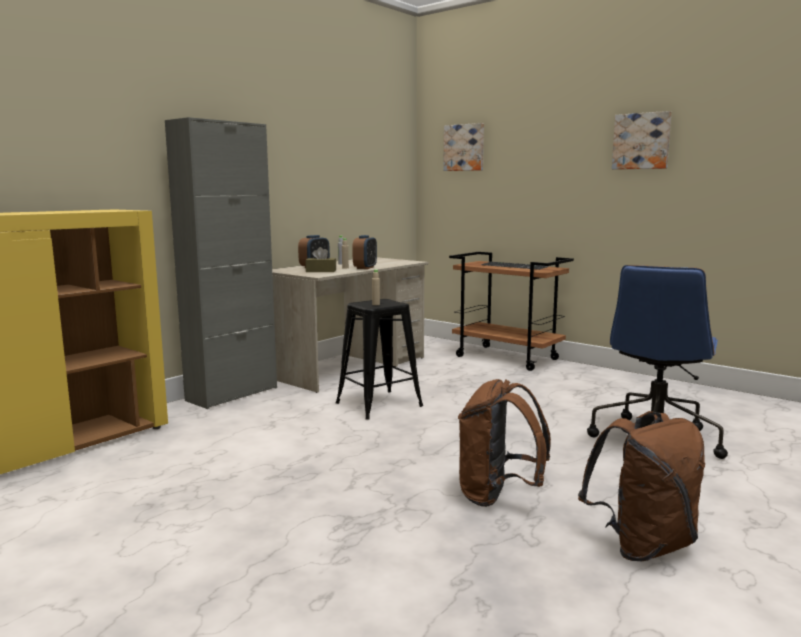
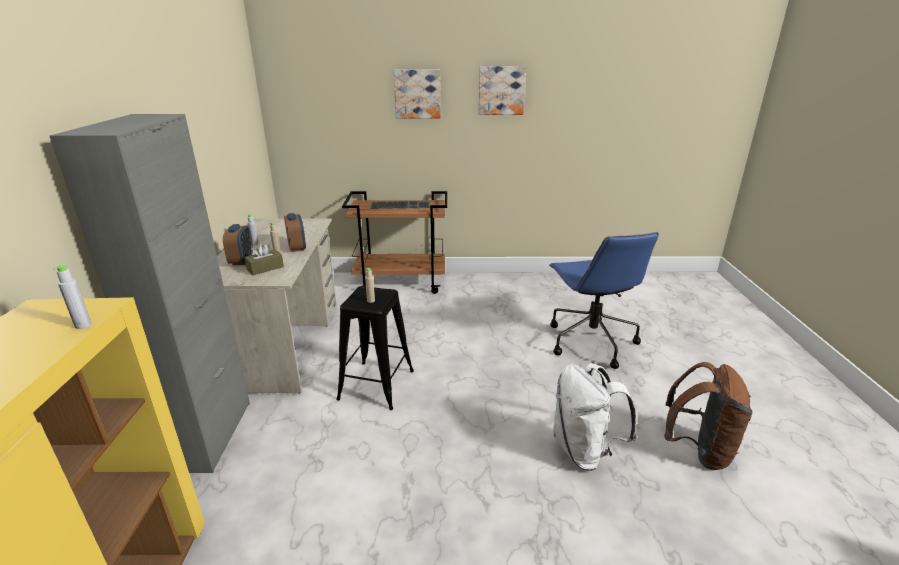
camera: 40 degrees left, 15 degrees up
picture [443,123,484,171] -> picture moved to [394,70,441,118]
brown backpack [458,379,551,507] -> white backpack [553,363,637,471]
none -> grey bottle [53,265,92,329]

